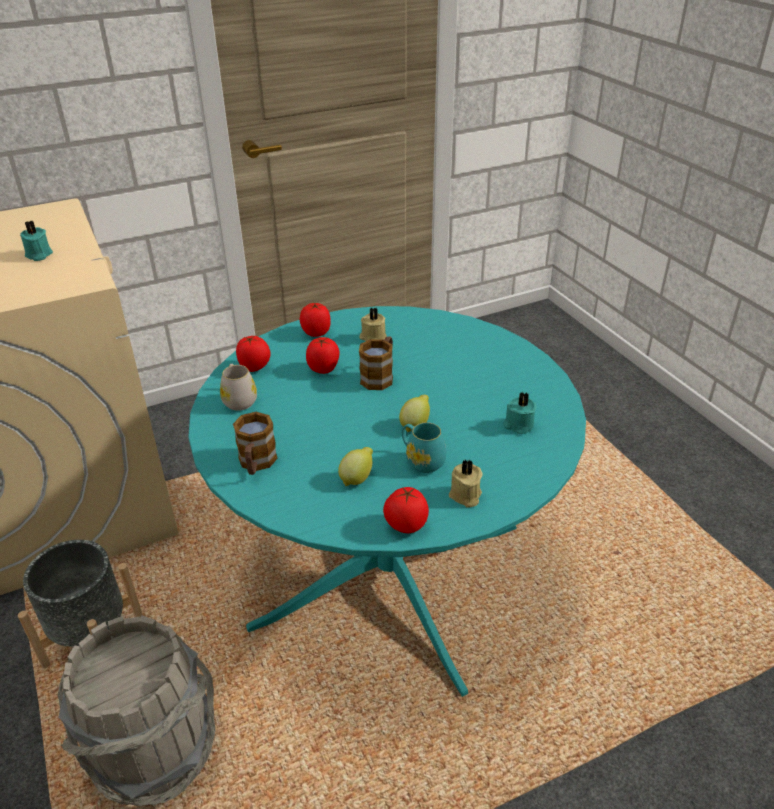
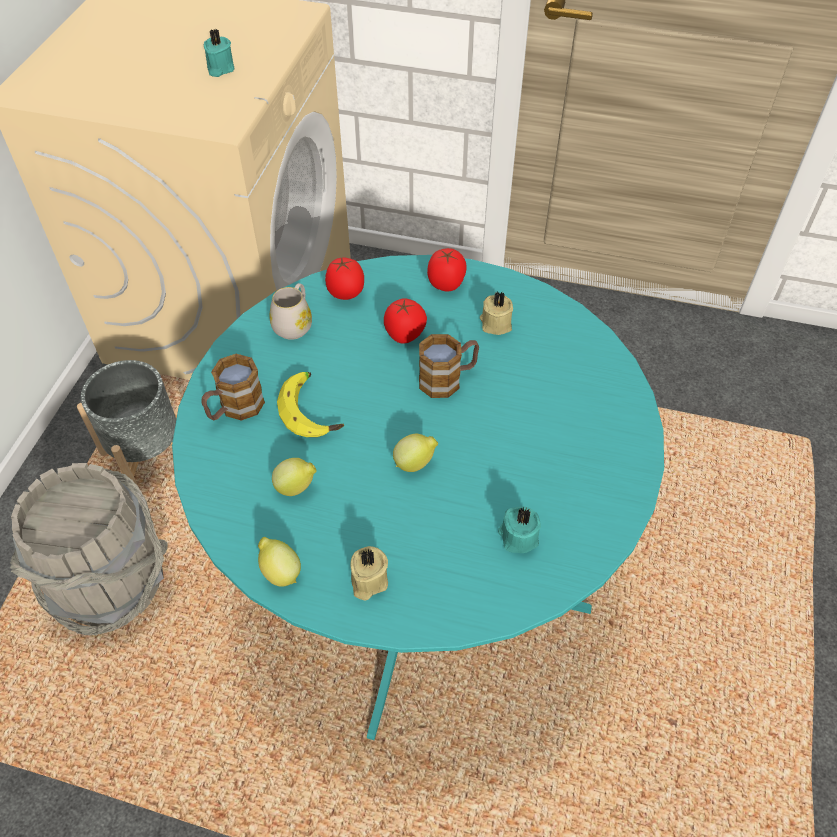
camera: 40 degrees right, 15 degrees up
tomato [383,487,429,533] -> lemon [258,537,301,587]
turquoise mug [402,422,446,473] -> none
none -> banana [277,372,344,437]

